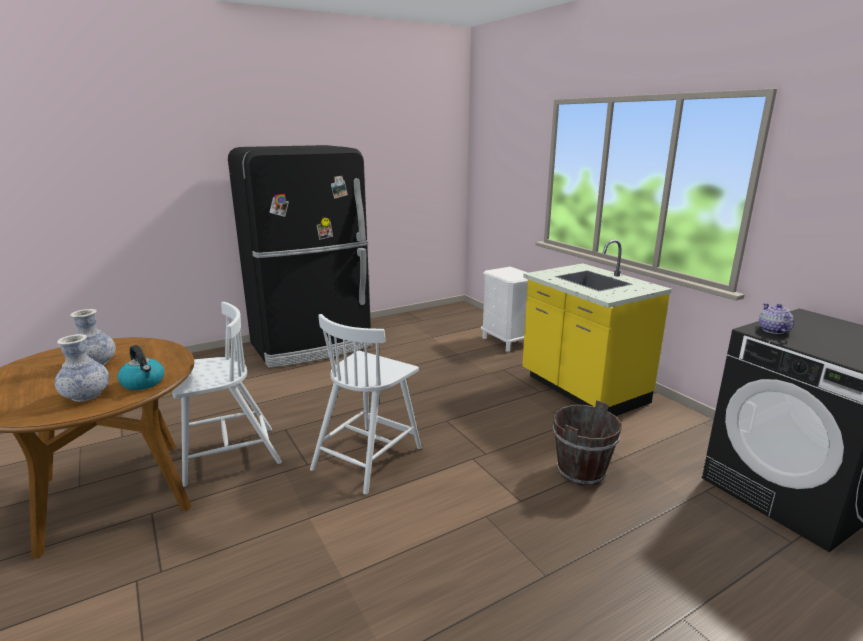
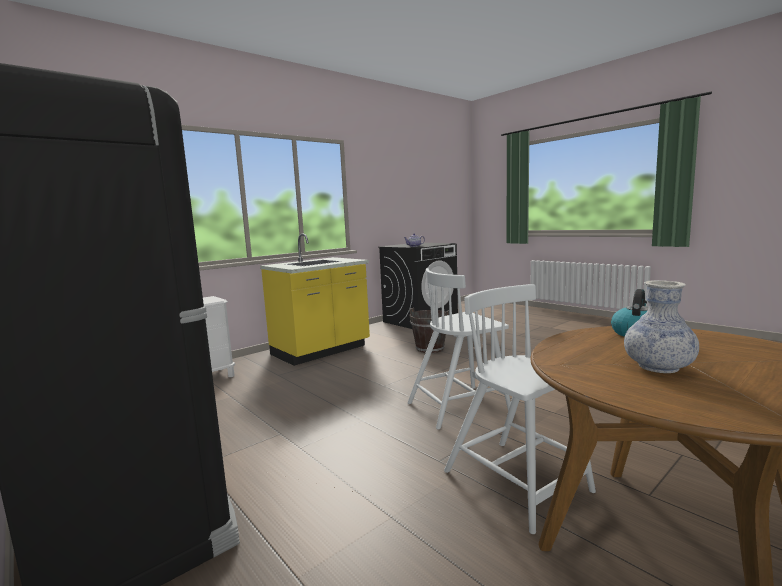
camera: 100 degrees left, 10 degrees down
vase [55,334,109,402] -> none
white chair [310,314,422,495] -> white chair turned 135 degrees clockwise [407,268,511,430]

